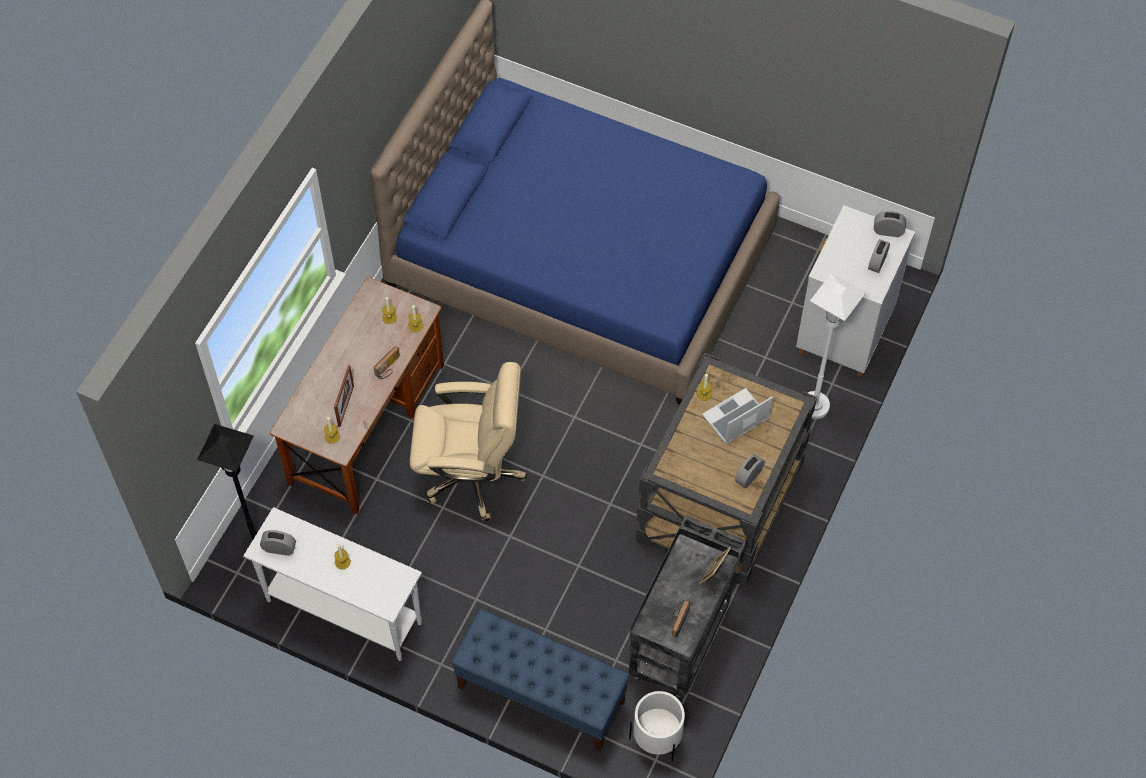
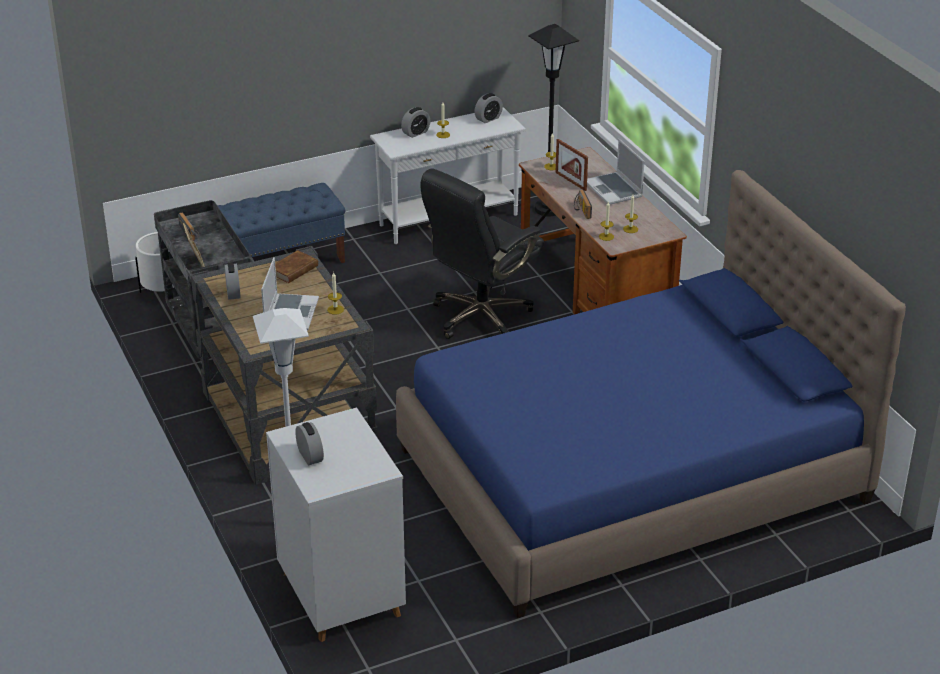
camera: 130 degrees right, 25 degrees down
beige office chair [410,362,526,521] -> black office chair [420,168,544,339]
alarm clock [874,211,906,237] -> alarm clock moved to [401,107,430,138]
none -> brown book [268,250,318,283]
none -> laptop [587,139,644,204]

